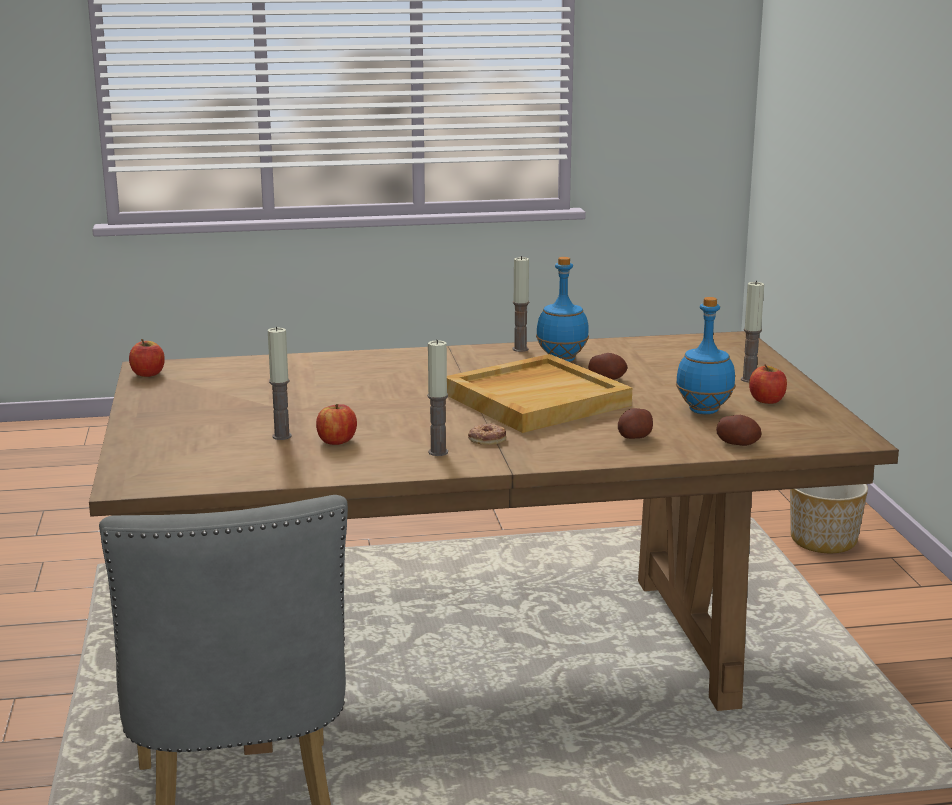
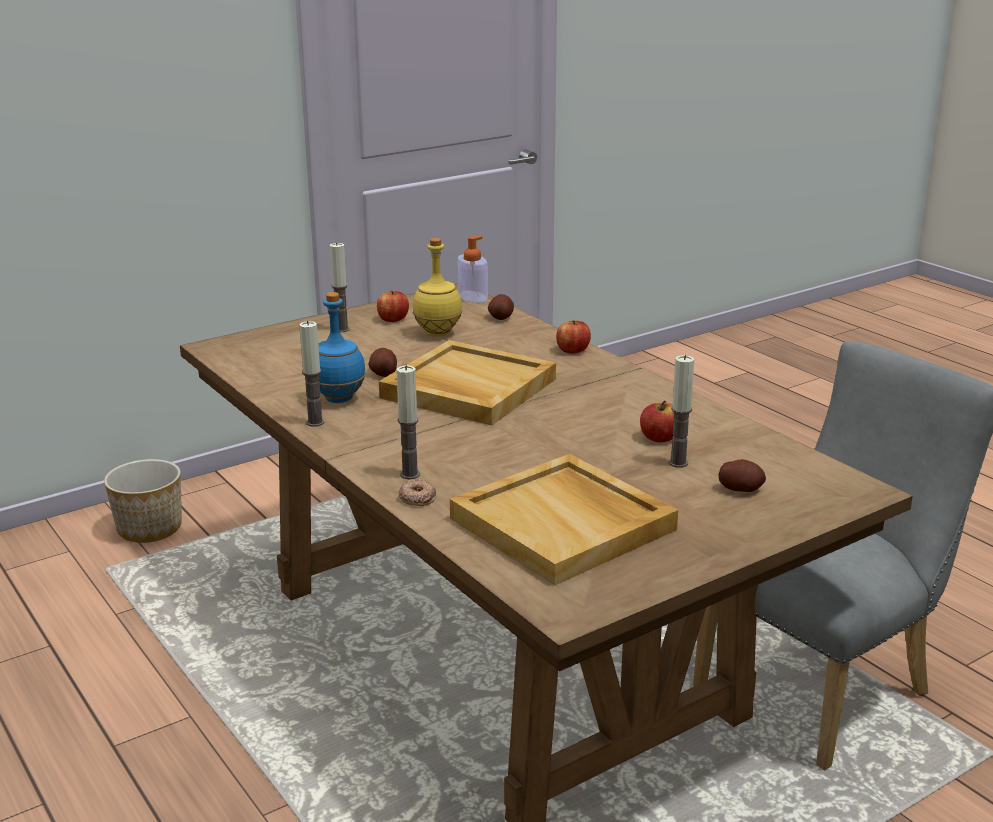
camera: 115 degrees left, 5 degrees up
apple [129,339,165,377] -> apple moved to [556,320,591,354]
candle [427,340,448,456] -> candle moved to [396,365,420,479]
donut [468,423,506,445] -> donut moved to [398,479,436,506]
potato [618,408,653,439] -> potato moved to [718,459,766,492]
blue bottle [676,297,735,414] -> yellow bottle [413,238,462,337]
none -> beige tray [450,454,678,585]
none -> soap dispenser [458,236,488,303]

